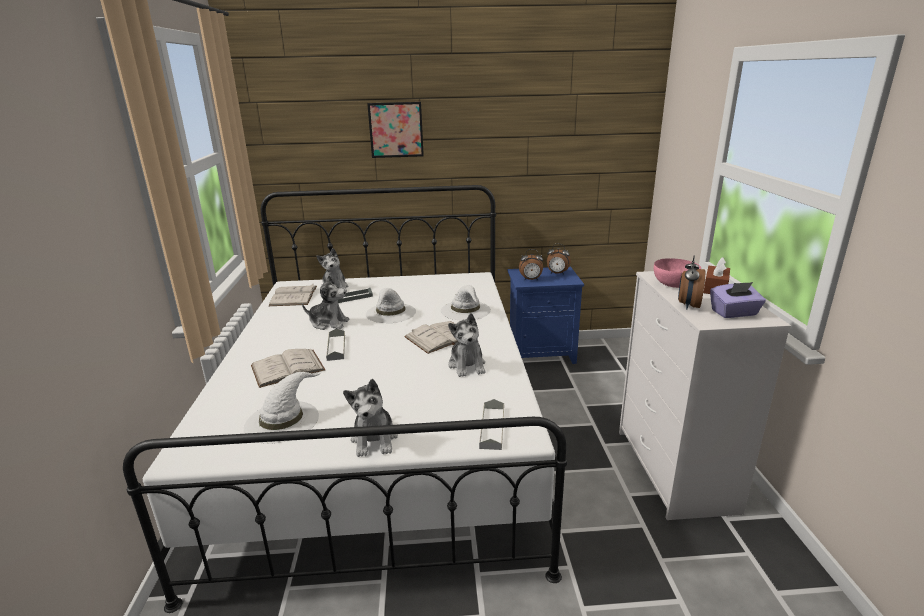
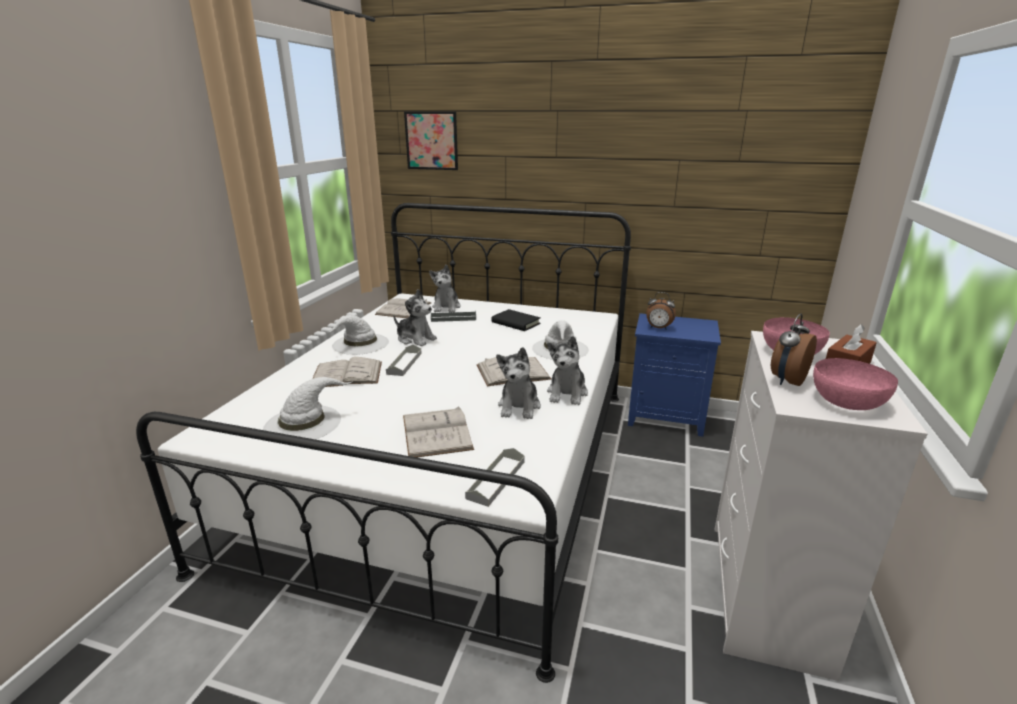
camera: 20 degrees right, 0 degrees up
plush toy [343,379,398,457] -> plush toy moved to [547,336,588,405]
white hat [366,288,416,323] -> white hat moved to [329,315,389,355]
picture [367,102,424,158] -> picture moved to [404,112,458,170]
alarm clock [547,244,571,275] -> none
purple tissue box [710,282,766,318] -> pink bowl [813,358,898,410]
none -> white book [403,406,474,457]
none -> black book [491,309,541,331]

